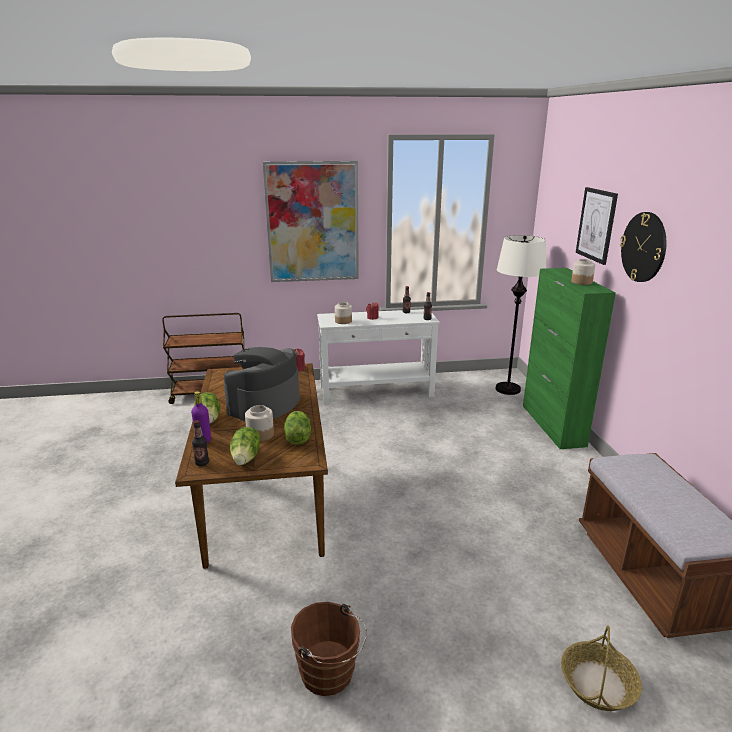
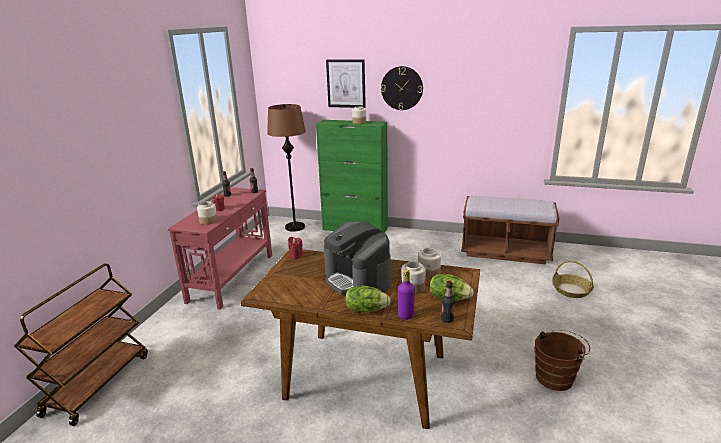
camera: 65 degrees left, 0 degrees up
picture [263,161,359,282] -> none
lettuce [284,411,311,445] -> jar [418,248,441,279]
white console table [317,309,440,404] -> red console table [168,188,272,309]
white floor lamp [495,235,546,395] -> brown floor lamp [267,104,306,232]

